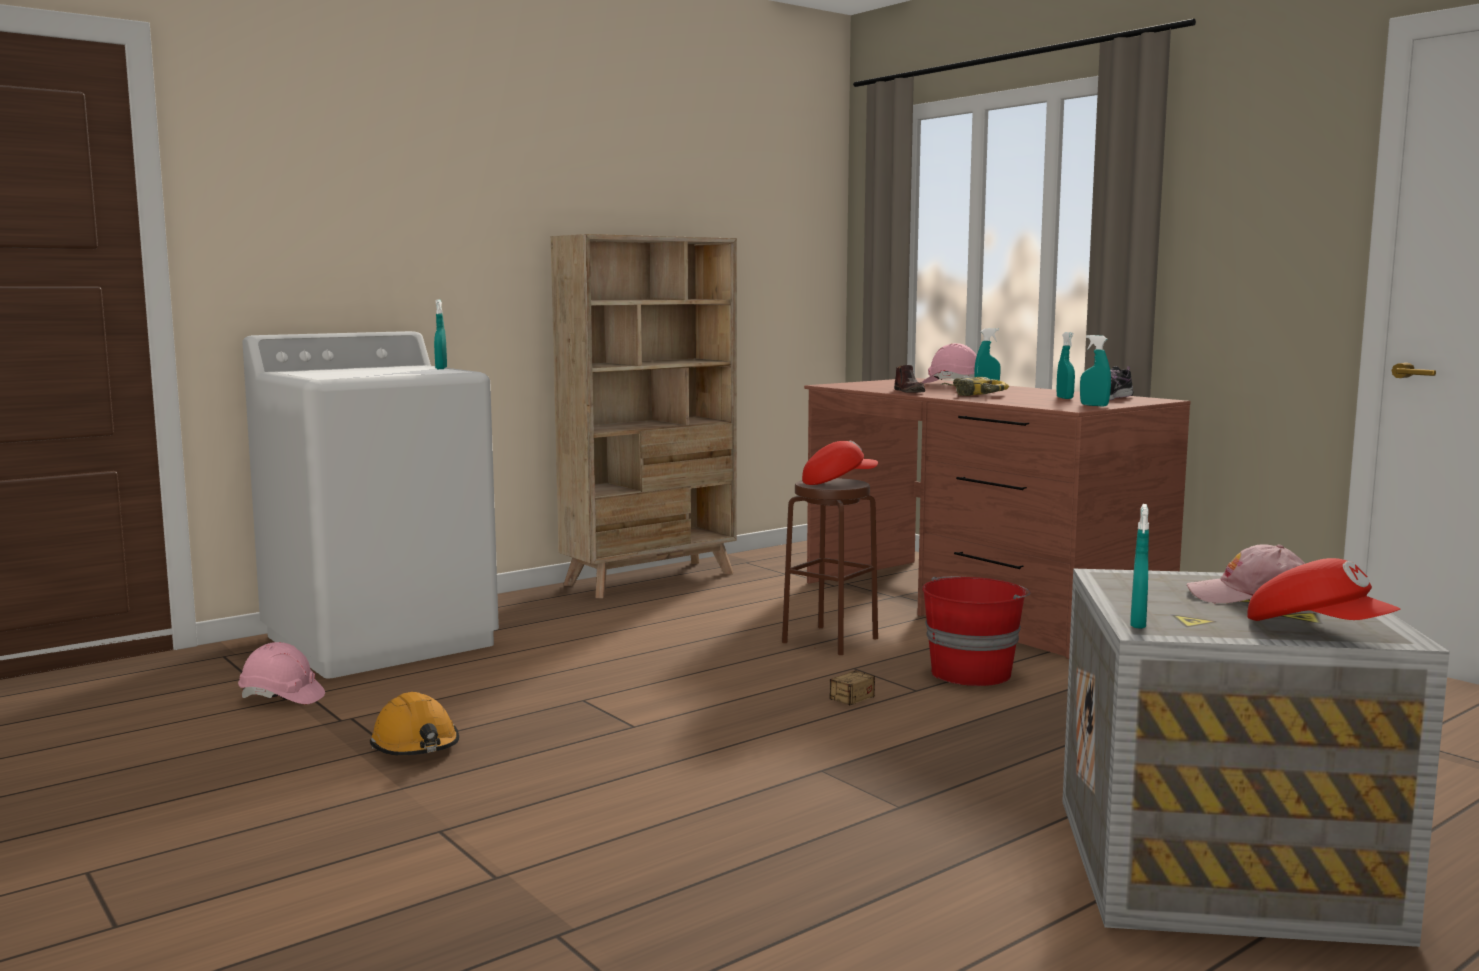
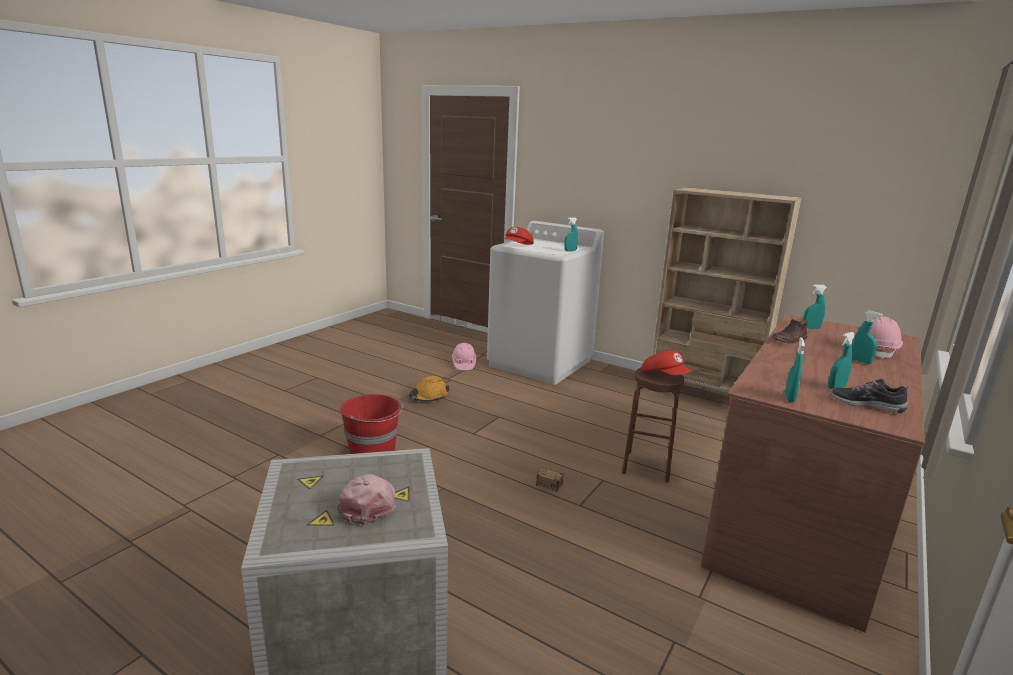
camera: 70 degrees right, 10 degrees up
red bucket [922,576,1031,686] -> red bucket moved to [340,394,403,454]
power drill [941,377,1009,396] -> none
turquoise spray bottle [1130,504,1149,629] -> turquoise spray bottle moved to [803,284,827,329]
red cap [1247,558,1400,621] -> red cap moved to [504,227,534,245]

